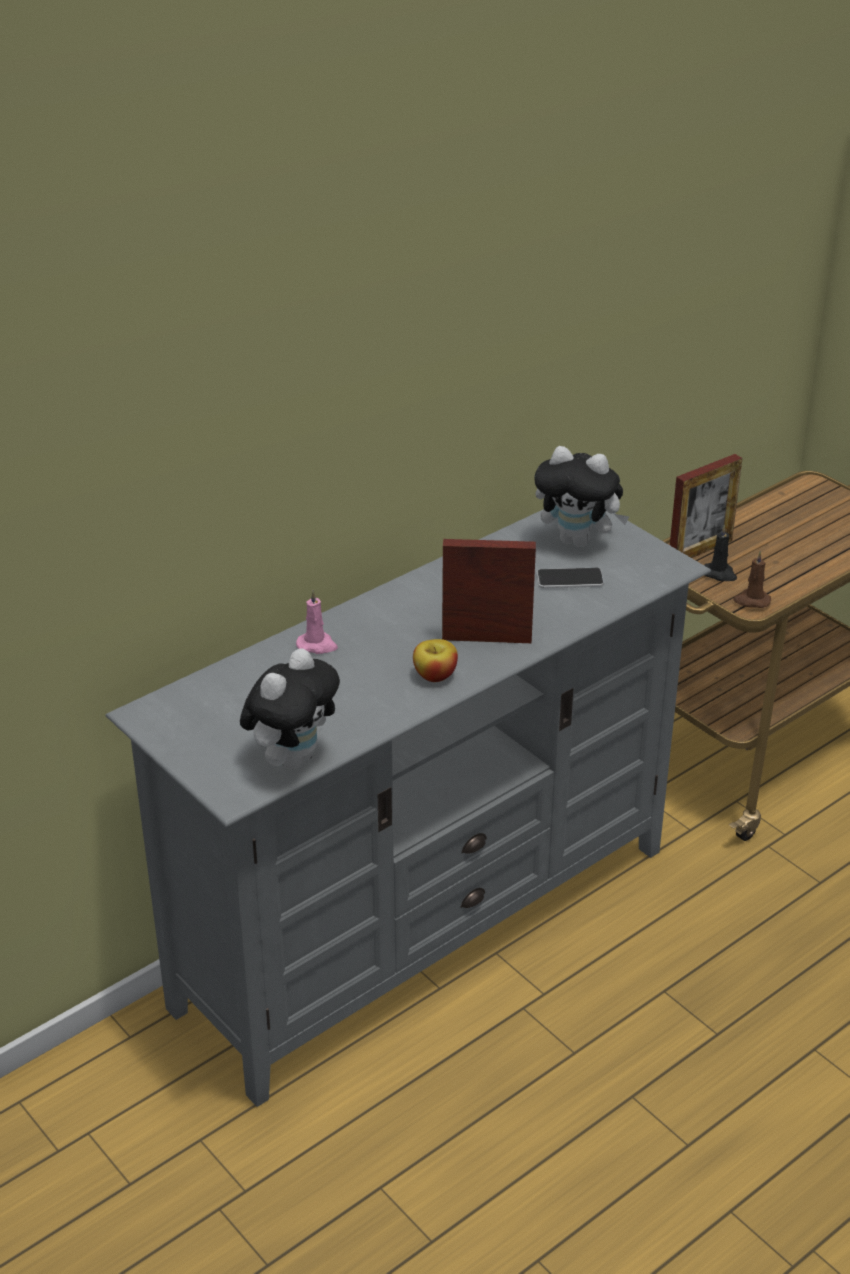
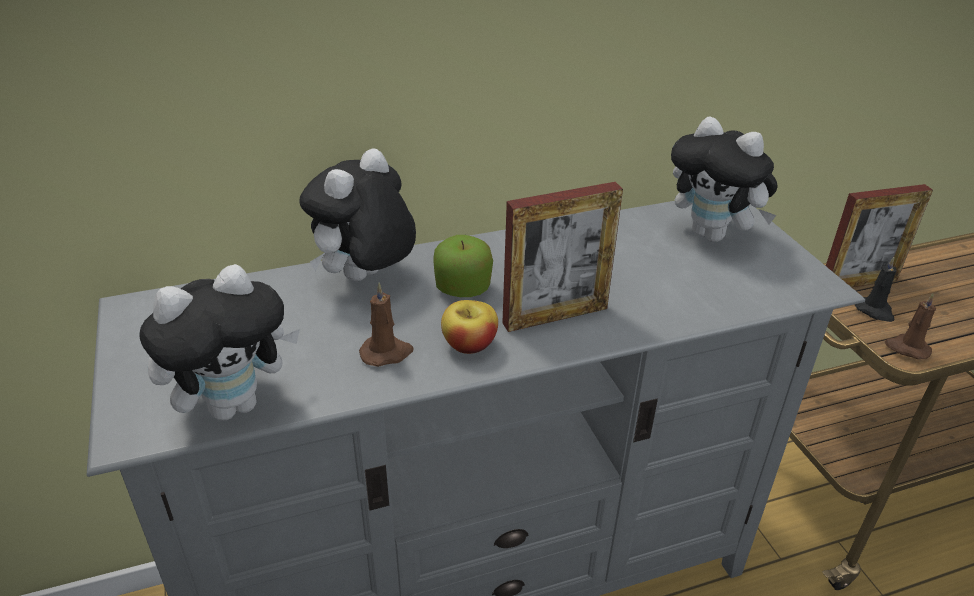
camera: 20 degrees right, 0 degrees up
pink candle [296,590,338,654] -> plush toy [299,148,416,281]
picture frame [442,539,536,643] -> picture frame turned 135 degrees clockwise [502,182,623,332]
phone [537,568,604,588] -> none
none -> brown candle [359,282,413,367]
none -> apple [433,235,493,297]

